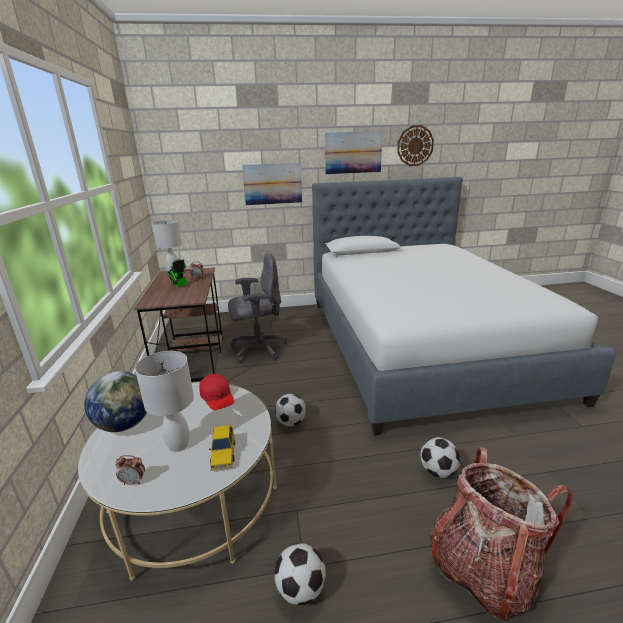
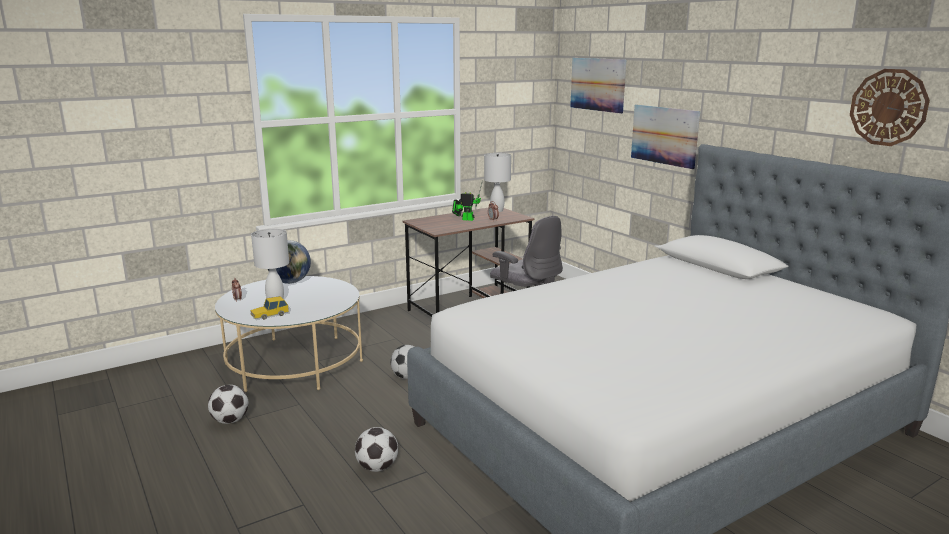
camera: 65 degrees right, 5 degrees down
red cap [199,374,234,410] -> none
picture [325,131,382,174] -> picture moved to [570,58,626,114]
backpack [429,447,573,620] -> none

